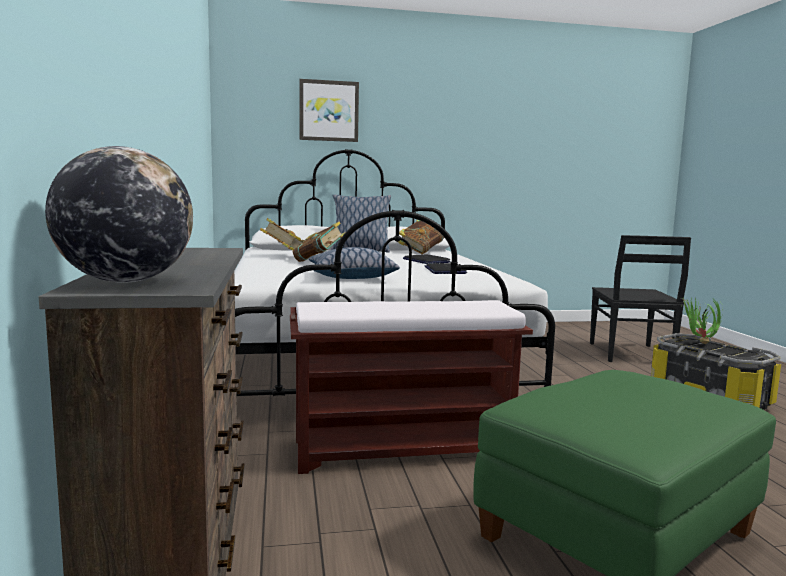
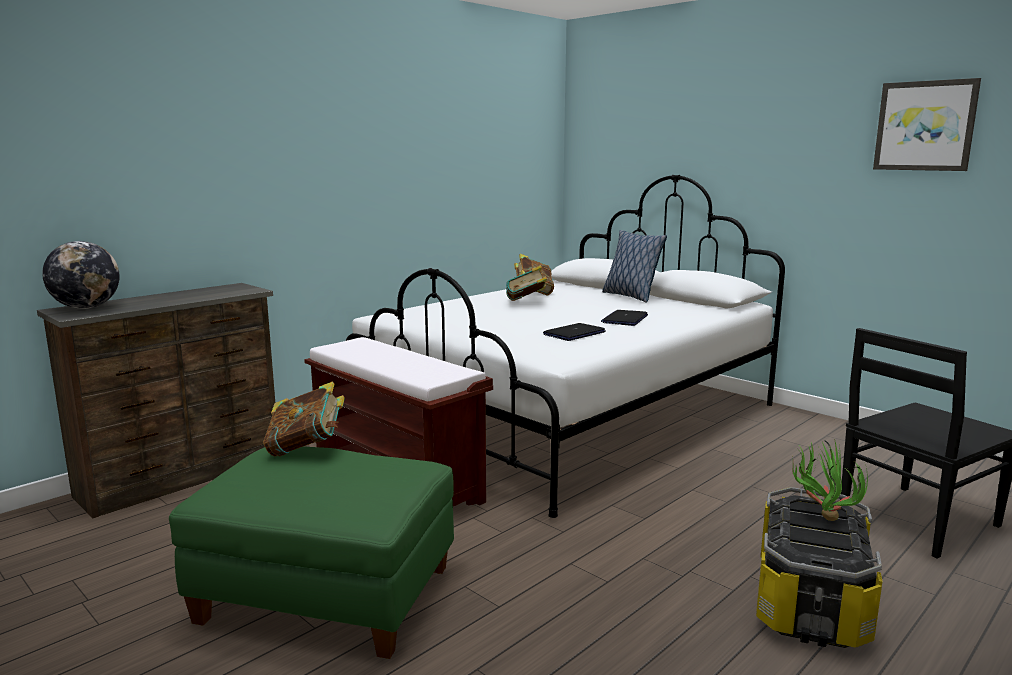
camera: 55 degrees right, 5 degrees up
picture [300,79,359,142] -> picture moved to [873,78,981,171]
pillow [309,247,400,279] -> none
book [398,220,444,254] -> book moved to [263,382,345,457]

